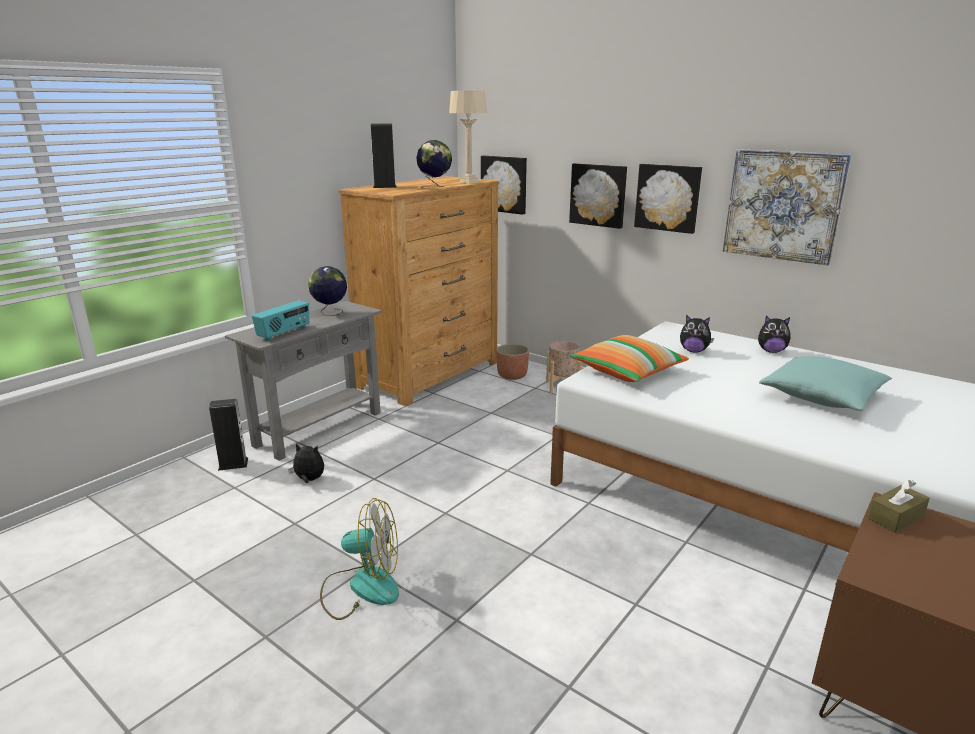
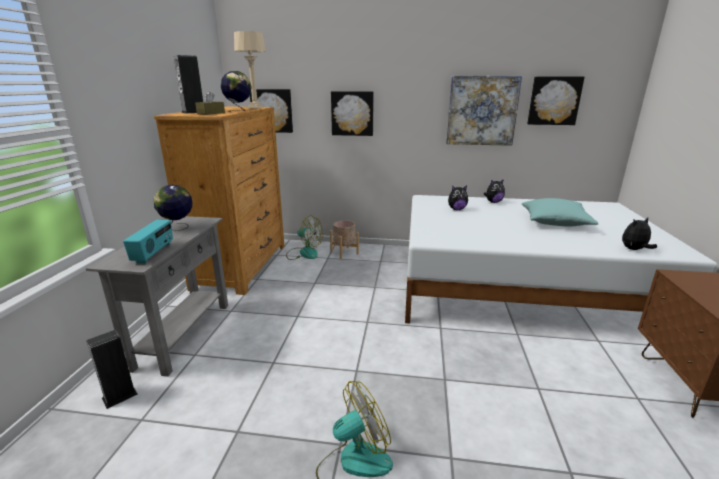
camera: 30 degrees left, 0 degrees up
plush toy [288,444,324,483] -> plush toy moved to [622,217,657,250]
planter [496,344,529,380] -> fan [286,216,323,260]
pillow [570,335,689,382] -> none
picture [634,164,702,234] -> picture moved to [527,77,585,125]
brown tissue box [868,480,930,533] -> brown tissue box moved to [195,91,225,115]

